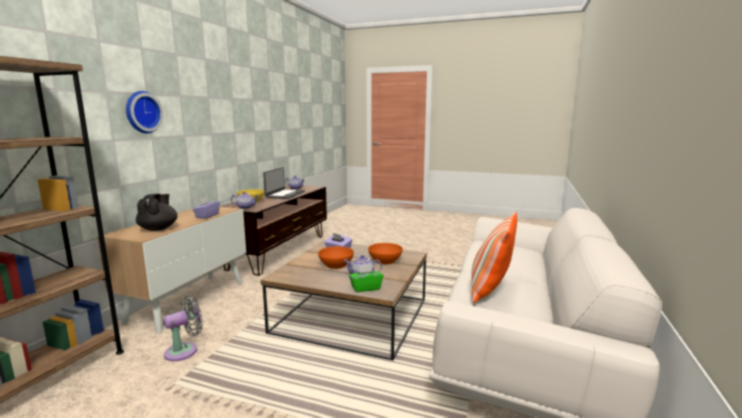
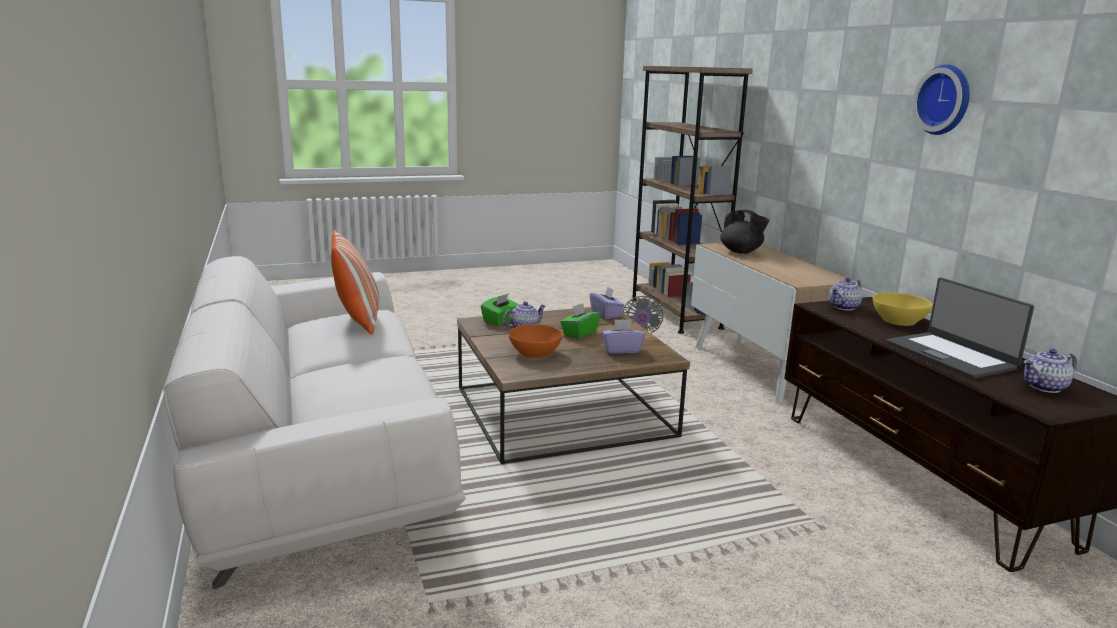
camera: 140 degrees right, 5 degrees up
wall clock [126,91,163,133] -> wall clock moved to [912,64,970,135]
purple tissue box [193,197,220,219] -> purple tissue box moved to [590,287,624,319]
orange bowl [318,246,354,269] -> green tissue box [561,303,601,339]

